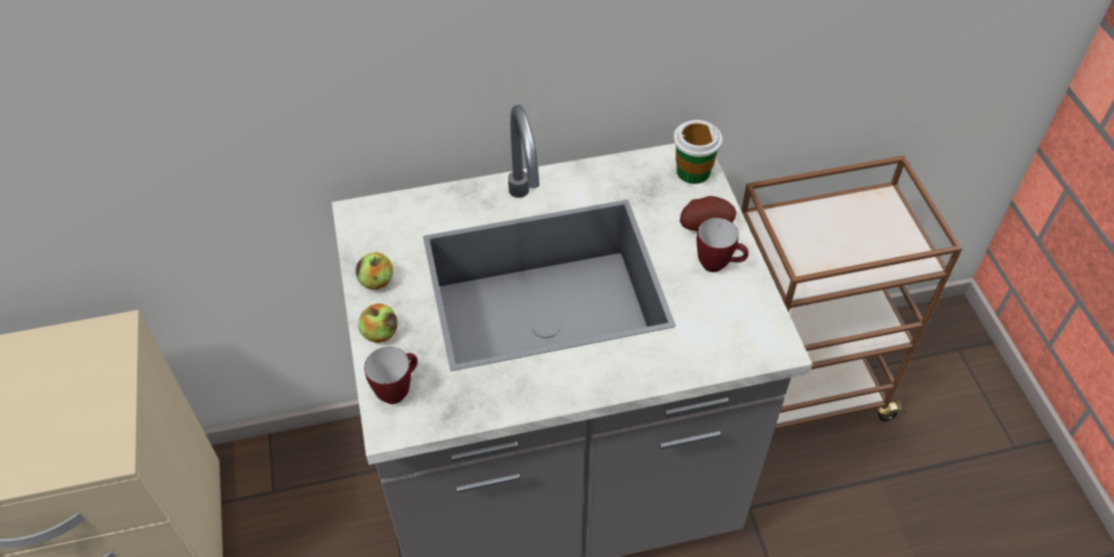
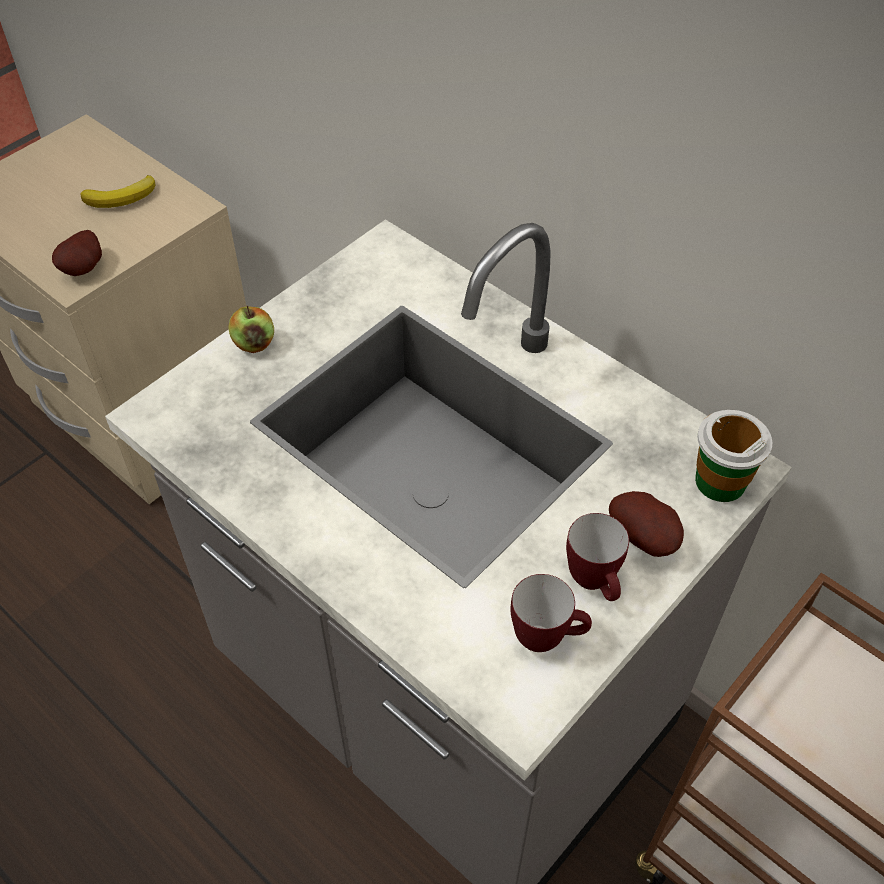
camera: 55 degrees right, 0 degrees up
apple [356,252,393,289] -> none
mug [364,347,418,404] -> mug moved to [511,574,592,652]
none -> potato [52,230,102,276]
none -> banana [81,175,155,208]

